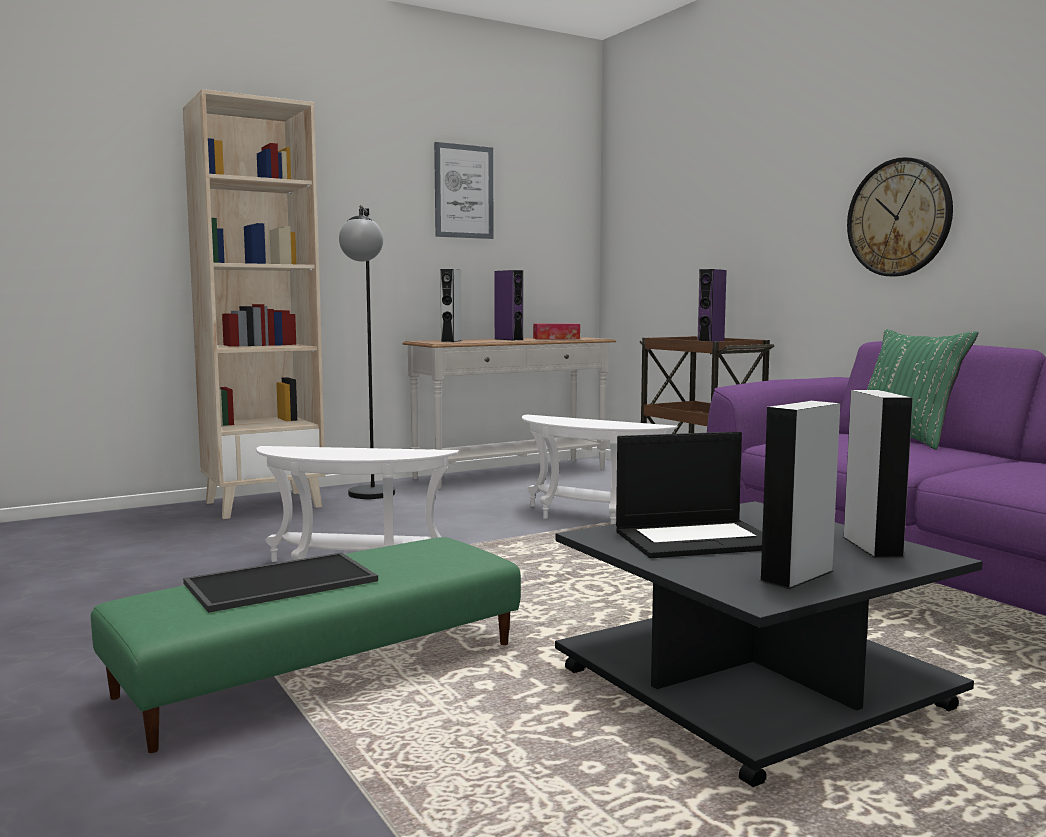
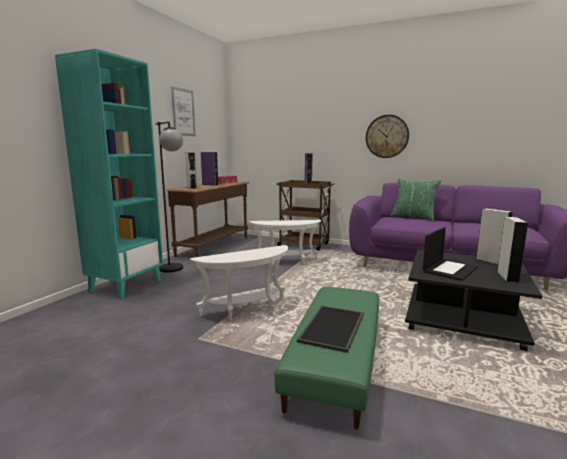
camera: 35 degrees left, 5 degrees up
beige bookcase [183,89,325,519] -> turquoise bookcase [55,49,163,299]
white console table [403,337,616,489] -> brown console table [166,181,250,257]

